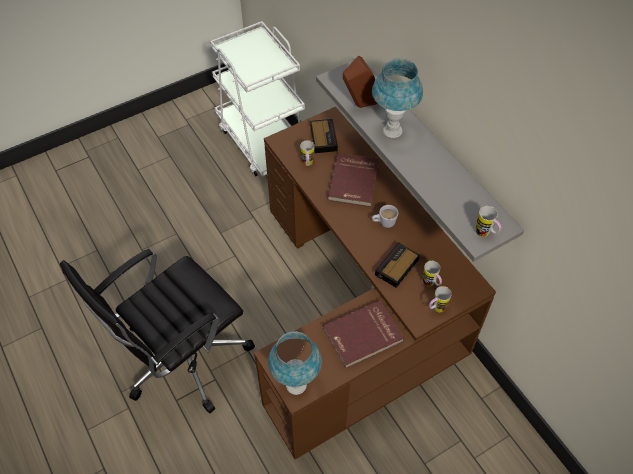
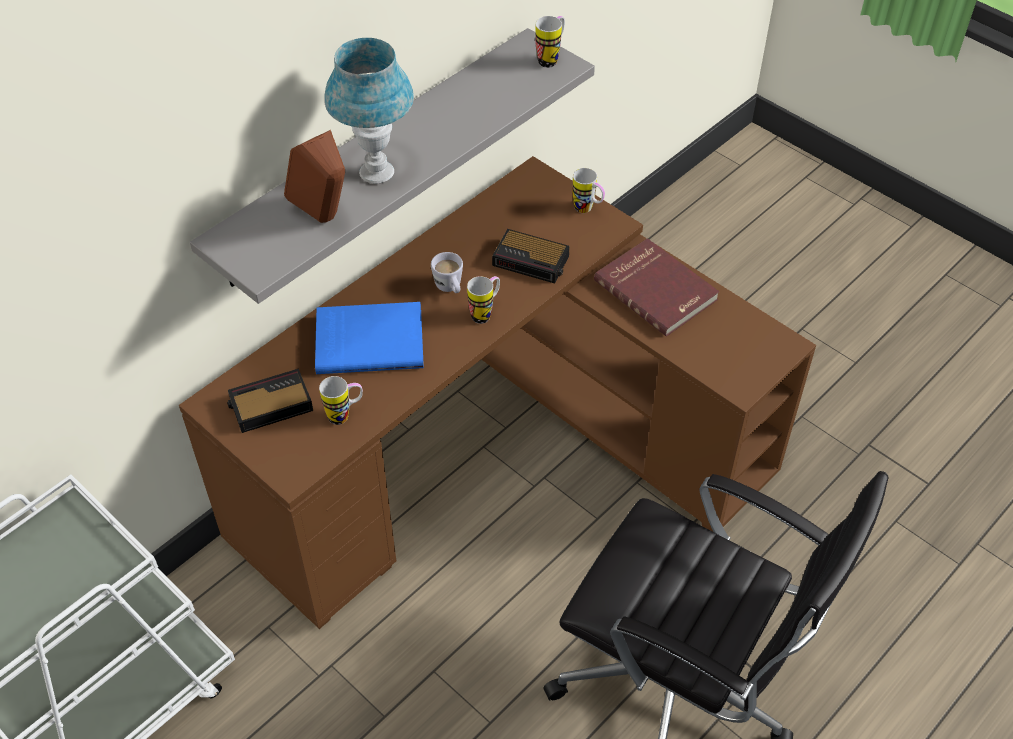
camera: 105 degrees left, 5 degrees down
blue table lamp [268,331,322,395] -> none
red book [327,153,379,207] -> blue book [315,302,424,374]
mug [423,261,442,287] -> mug moved to [467,276,500,324]

